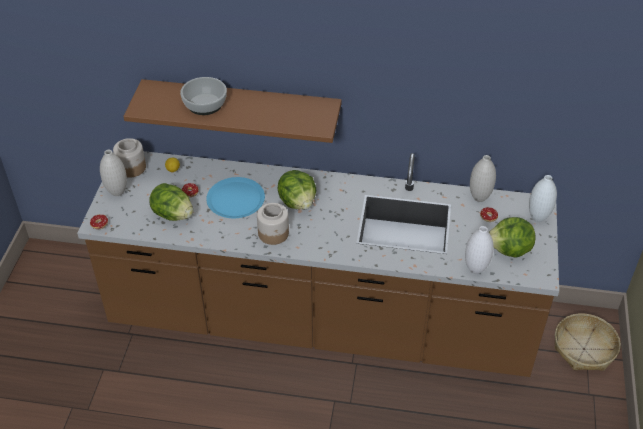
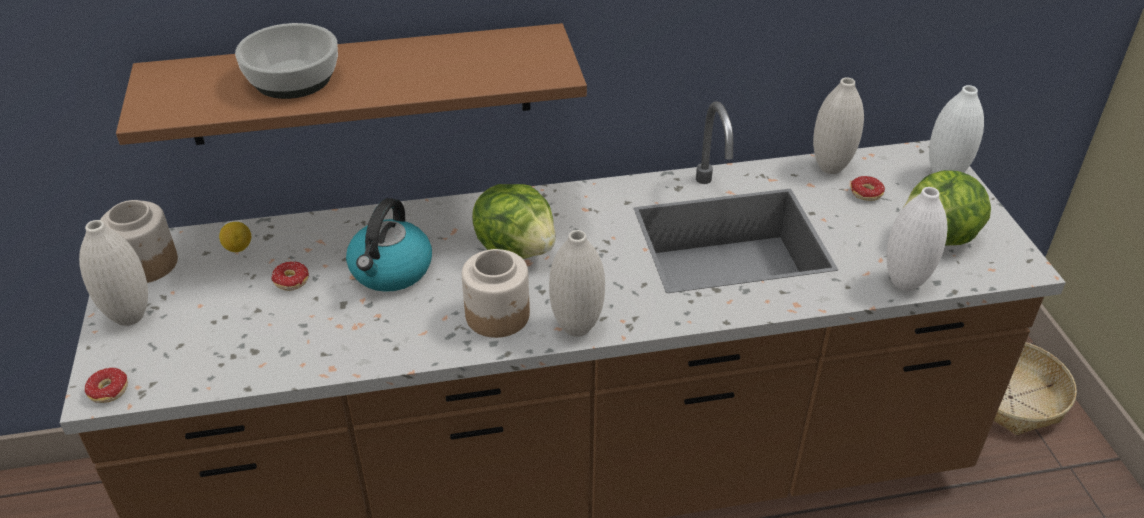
camera: 20 degrees left, 5 degrees down
lettuce [149,183,193,221] -> none
blue plate [206,177,265,218] -> kettle [346,198,432,292]
none -> white vase [549,230,605,337]

